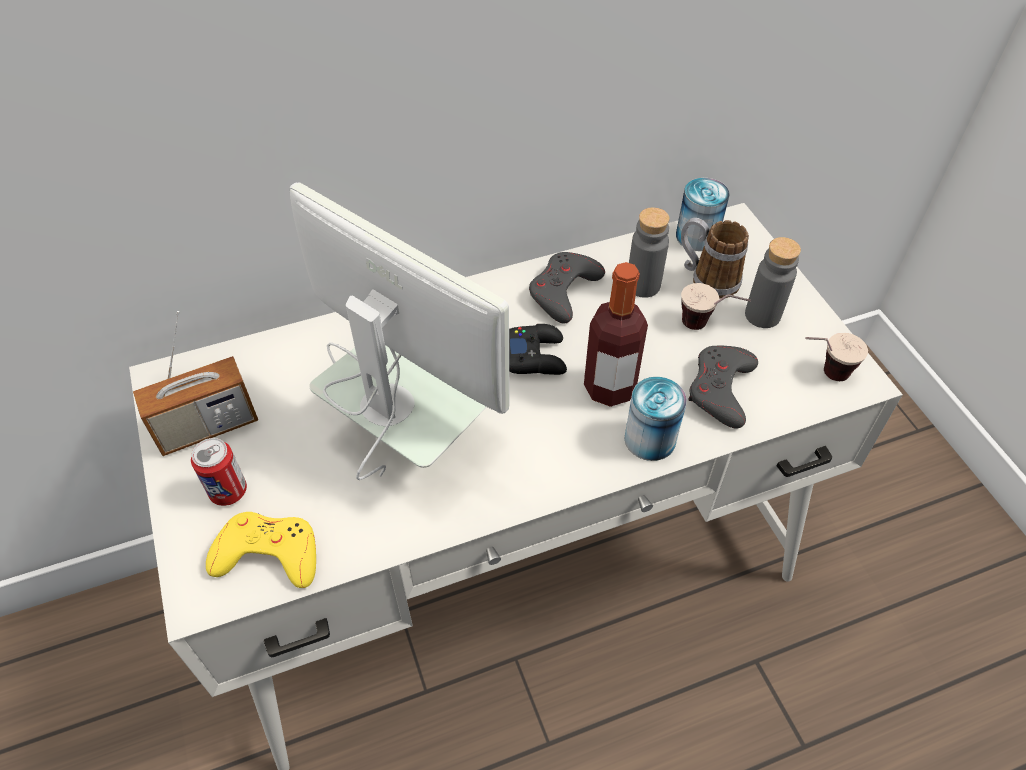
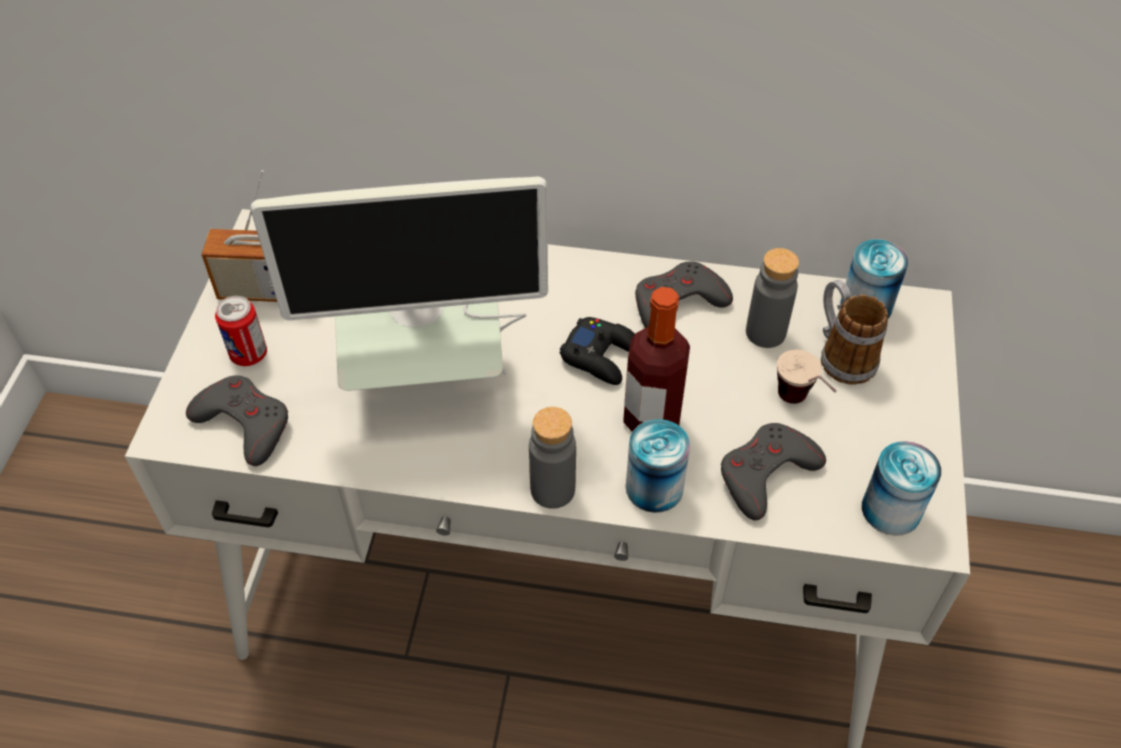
camera: 30 degrees right, 0 degrees up
yellow game controller [206,512,316,588] -> grey game controller [186,375,288,466]
monitor [289,182,510,480] -> monitor turned 105 degrees clockwise [251,177,548,391]
grey bottle [745,237,801,328] -> grey bottle moved to [529,407,576,509]
cup [805,333,868,381] -> can [862,441,941,536]

